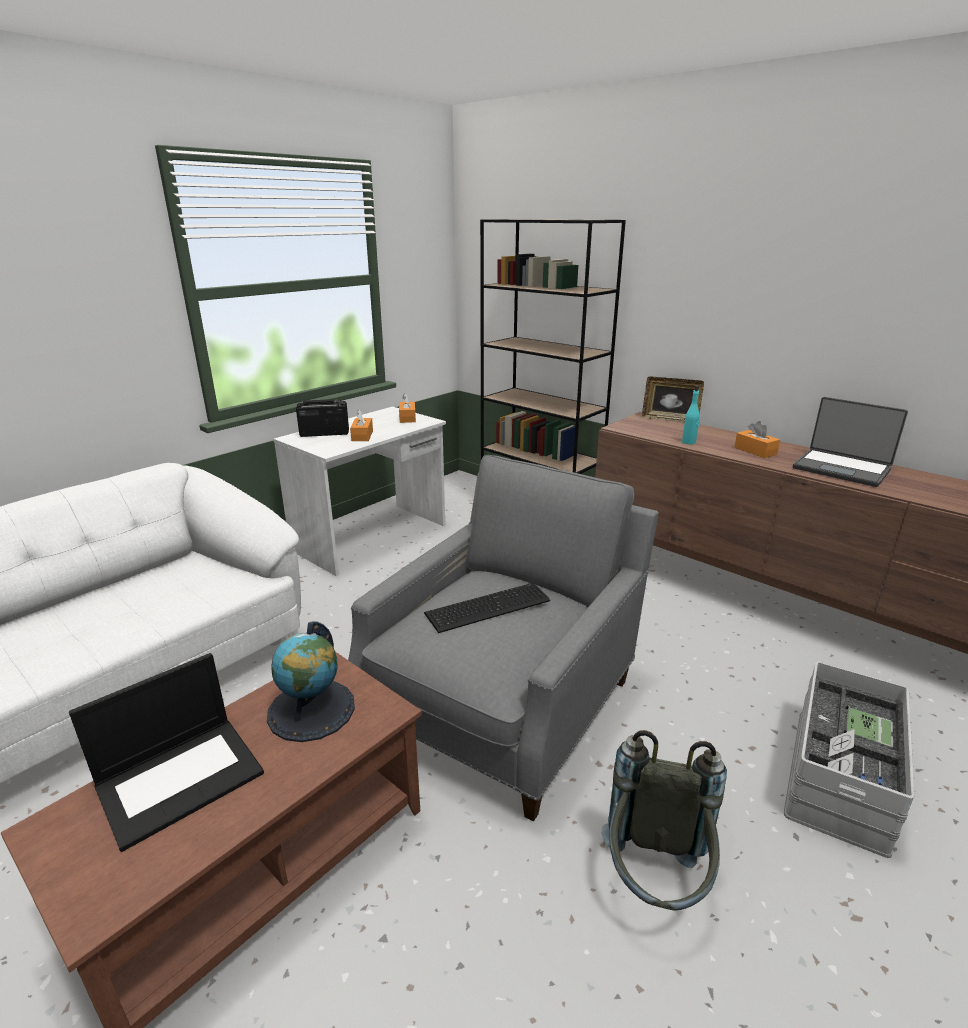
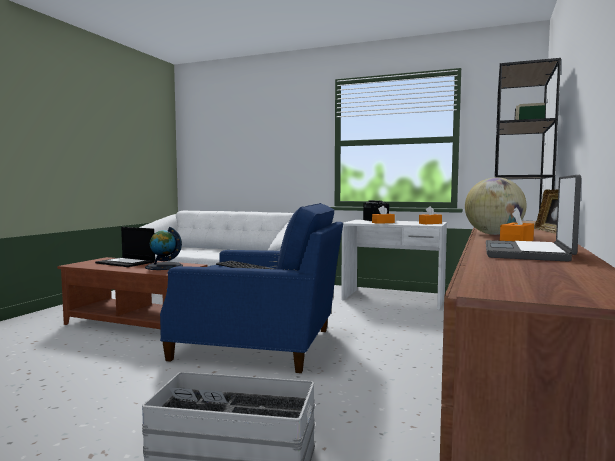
camera: 70 degrees right, 20 degrees down
grey armchair [348,455,659,822] -> blue armchair [160,203,343,373]
grey backpack [601,730,727,911] -> none
turquoise bottle [682,385,700,444] -> globe [465,177,526,235]

